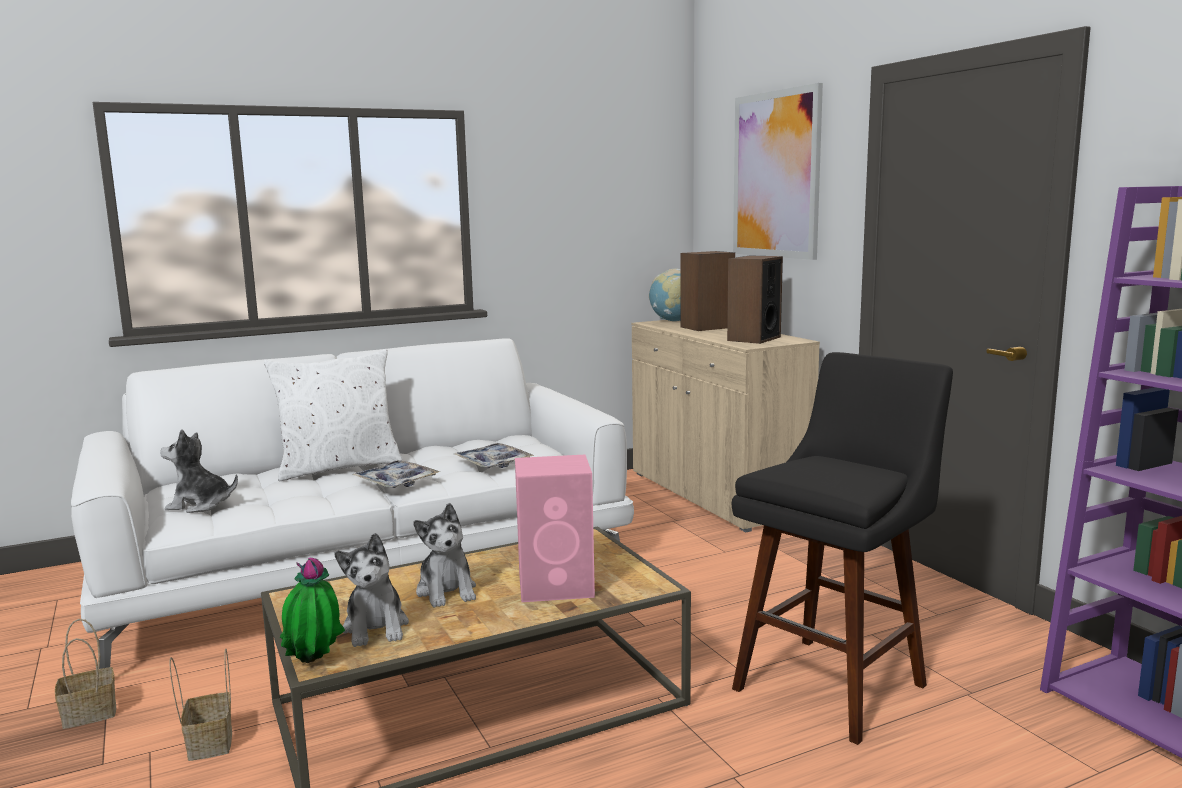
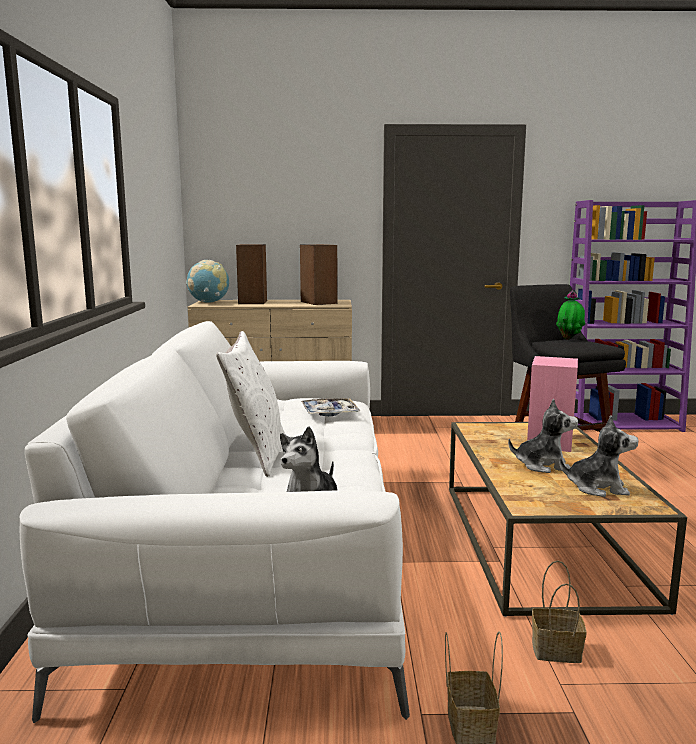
camera: 65 degrees left, 0 degrees up
potted plant [280,558,345,663] -> potted plant moved to [556,290,586,340]
tray [352,460,440,488] -> none
picture [733,83,823,260] -> none

